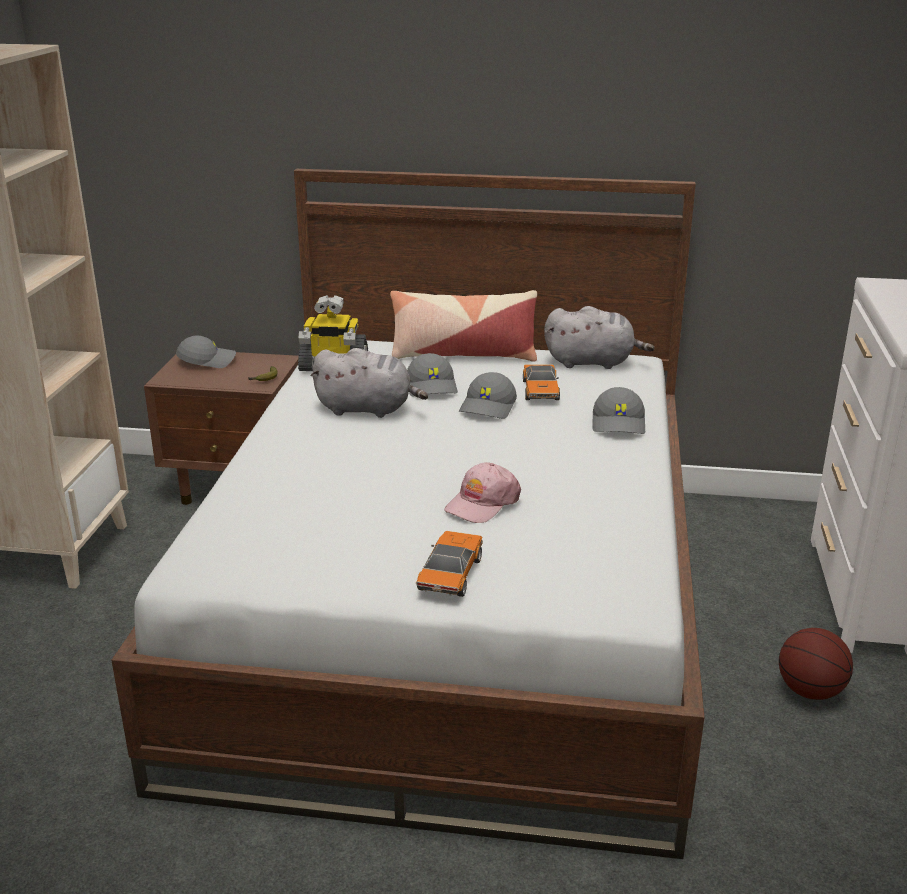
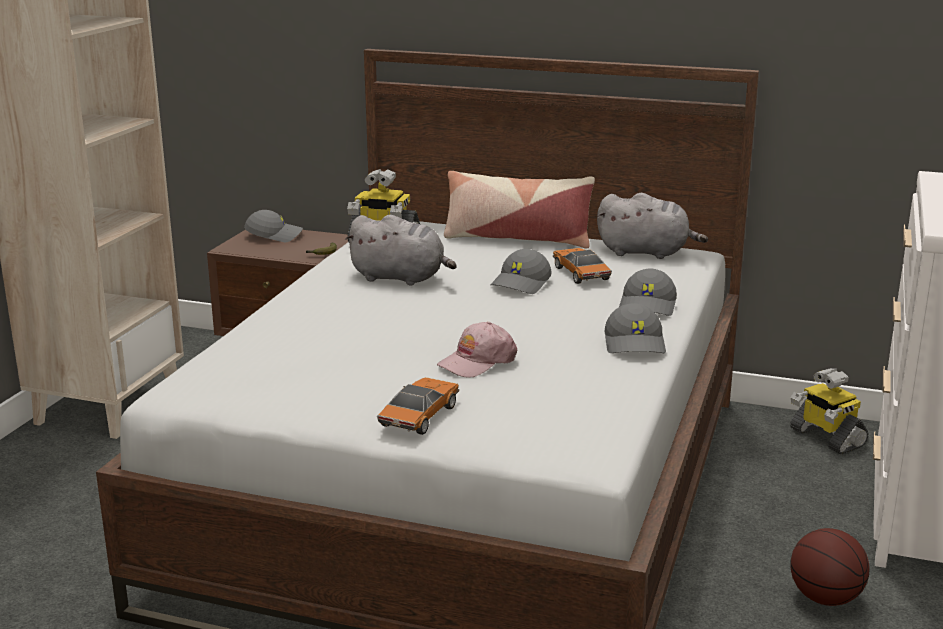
camera: 10 degrees right, 5 degrees down
grey cap [407,353,458,396] -> grey cap moved to [605,303,666,353]
toy car [523,364,560,400] -> toy car turned 150 degrees clockwise [553,248,612,284]
none -> toy robot [790,368,868,454]

